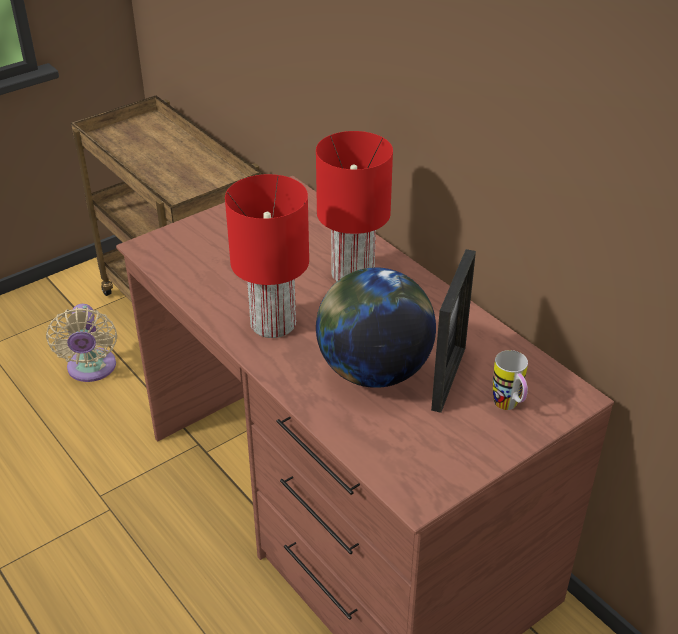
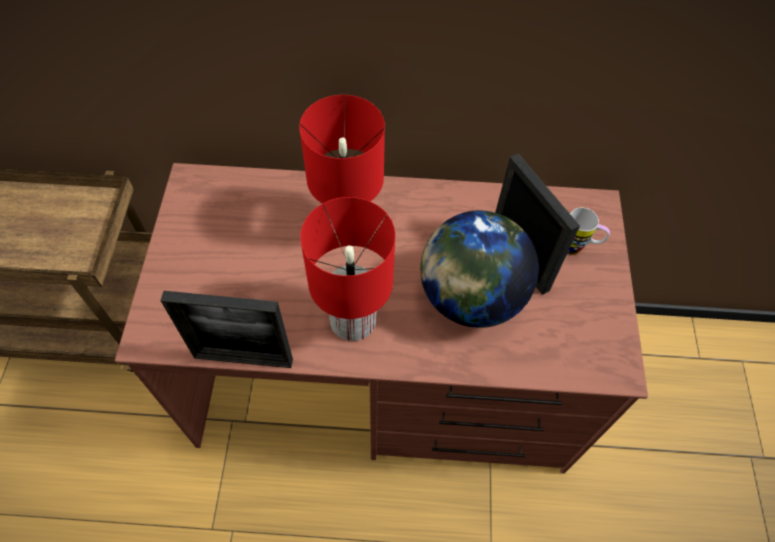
camera: 50 degrees left, 20 degrees up
beige fan [46,304,117,382] -> none
none -> picture frame [160,291,293,368]

